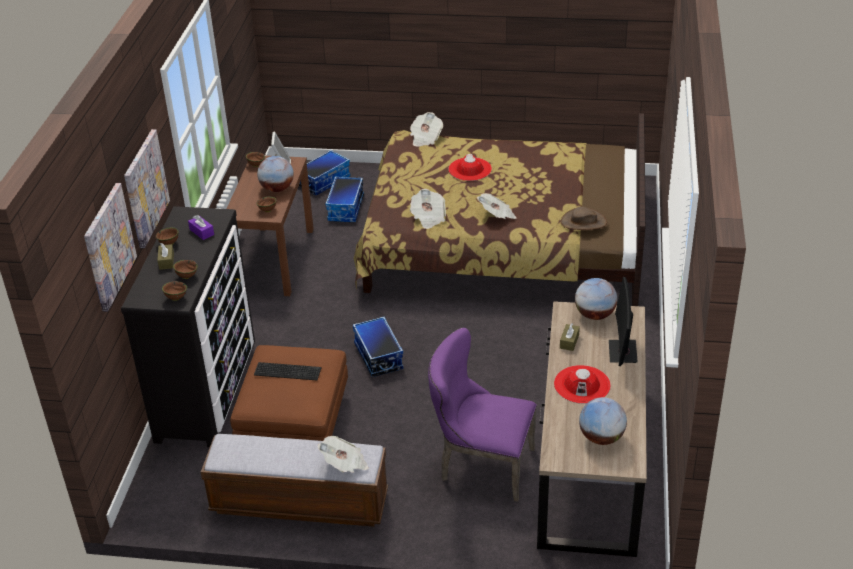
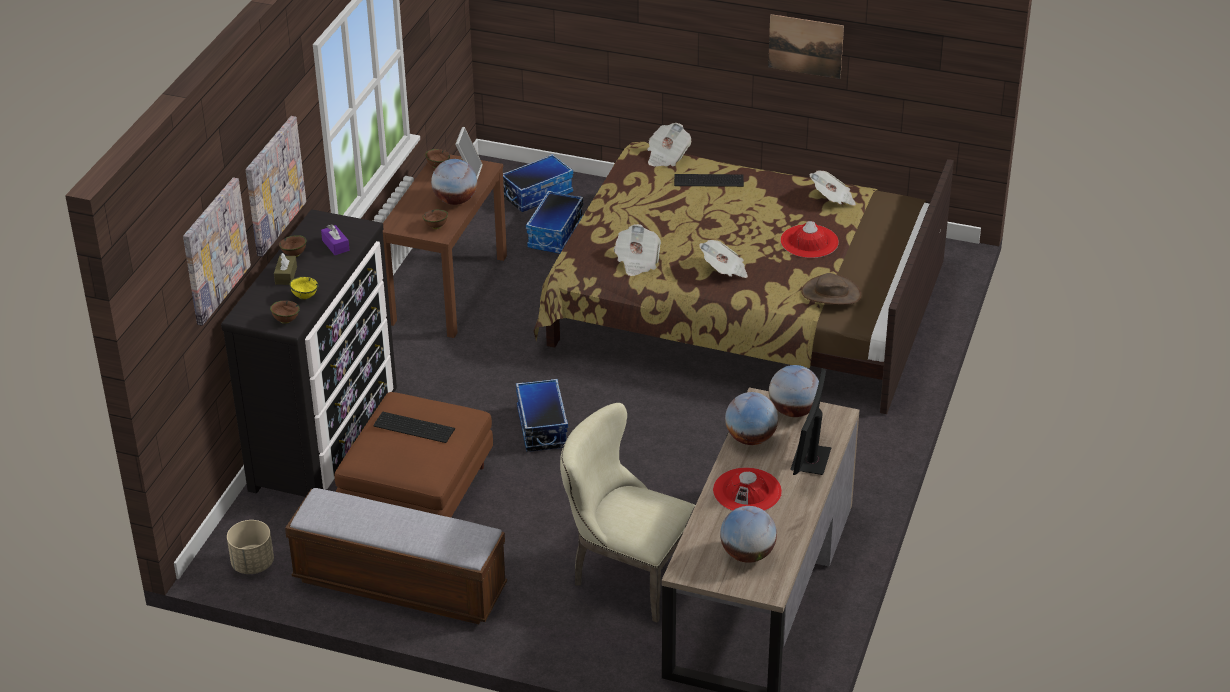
camera: 10 degrees right, 0 degrees up
brown bowl [173,260,198,279] -> yellow bowl [289,277,318,300]
newspaper [318,436,369,473] -> newspaper moved to [810,171,856,206]
purple chair [428,328,537,502] -> beige chair [560,403,695,623]
red hat [448,154,492,181] -> red hat moved to [780,221,839,258]
brown tissue box [560,323,580,351] -> globe [725,392,778,445]
none -> beige planter [227,520,274,574]
none -> keyboard [674,174,744,187]
none -> picture [768,14,844,79]

